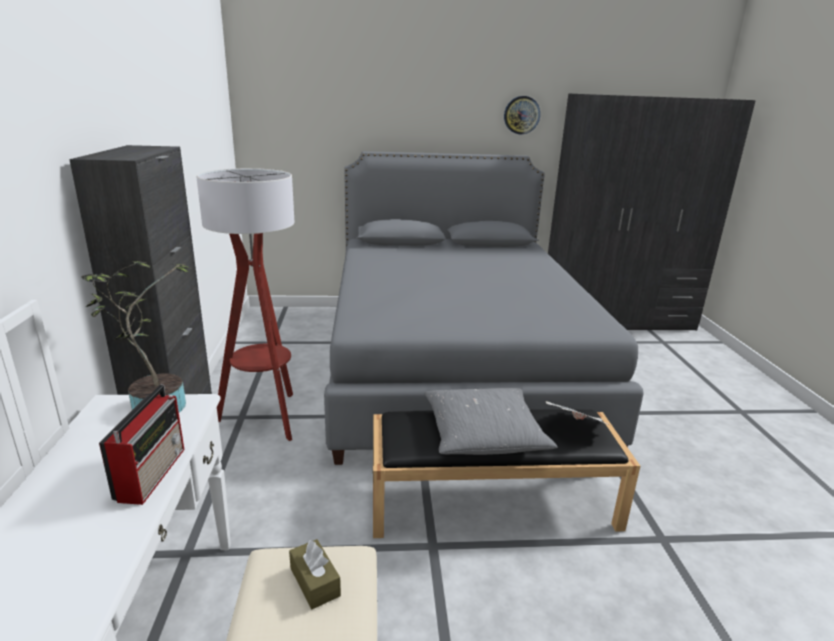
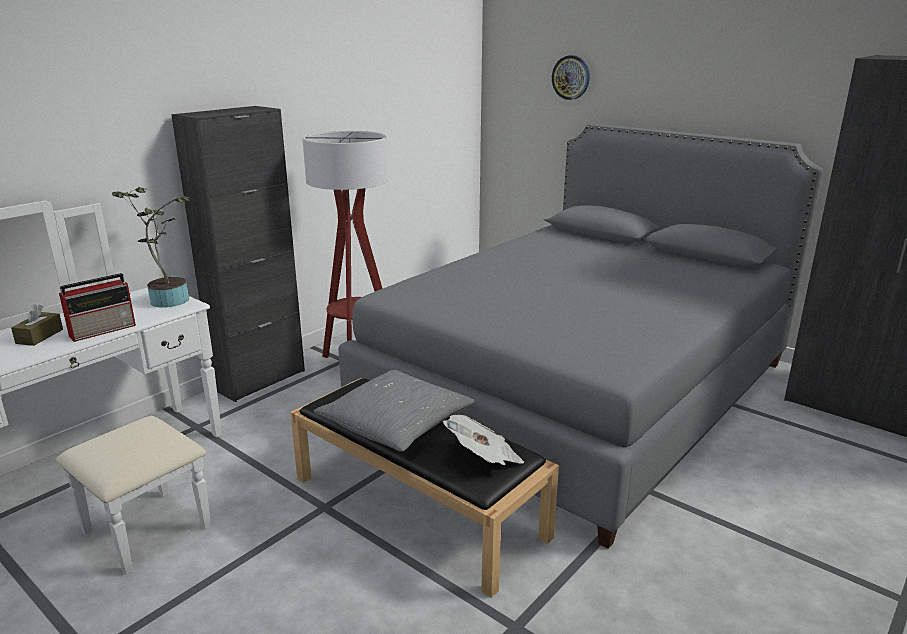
camera: 45 degrees right, 0 degrees up
brown tissue box [289,539,341,609] -> brown tissue box moved to [11,304,63,346]
wall clock [504,96,540,134] -> wall clock moved to [552,55,590,100]

